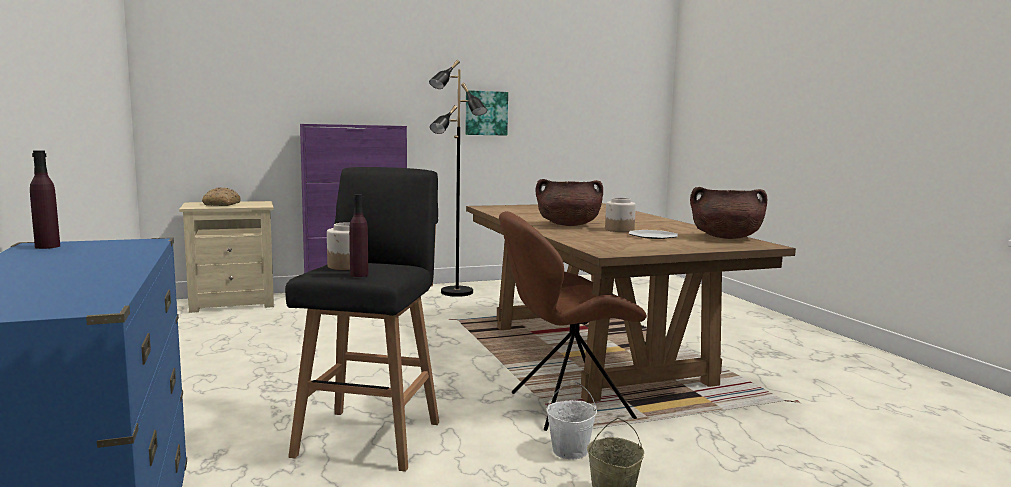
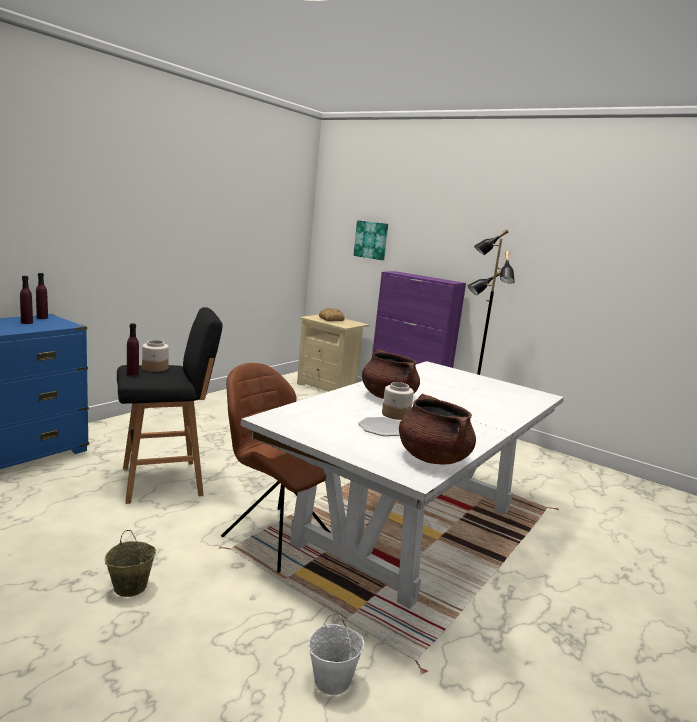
camera: 55 degrees right, 5 degrees up
picture [465,90,508,136] -> picture moved to [354,220,388,260]
brown dining table [466,203,796,403] -> white dining table [241,361,564,609]
white bucket [546,381,597,459] -> white bucket moved to [308,614,364,695]
none -> purple bottle [20,276,33,324]

